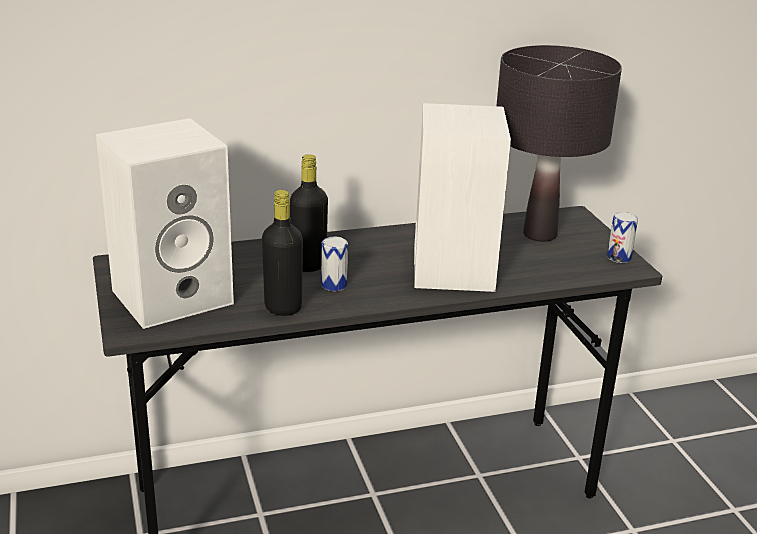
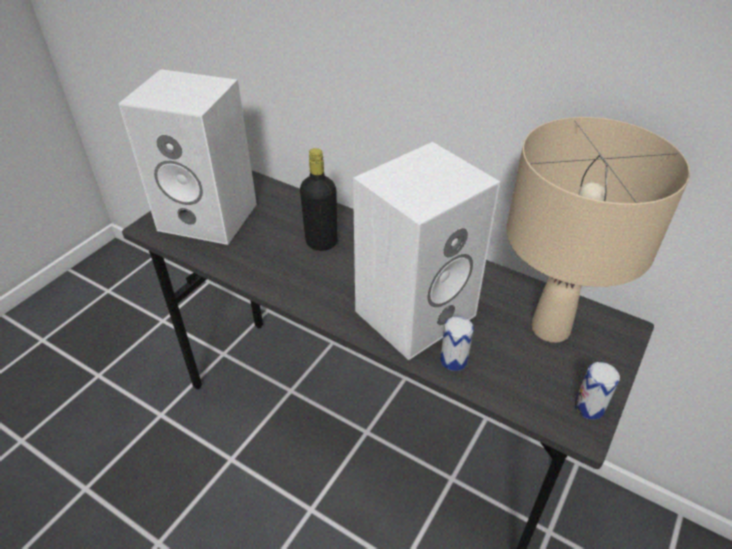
camera: 50 degrees right, 15 degrees up
black bottle [262,190,303,316] -> none
can [321,237,348,291] -> can moved to [440,316,474,371]
black table lamp [496,45,622,242] -> beige table lamp [506,117,690,343]

